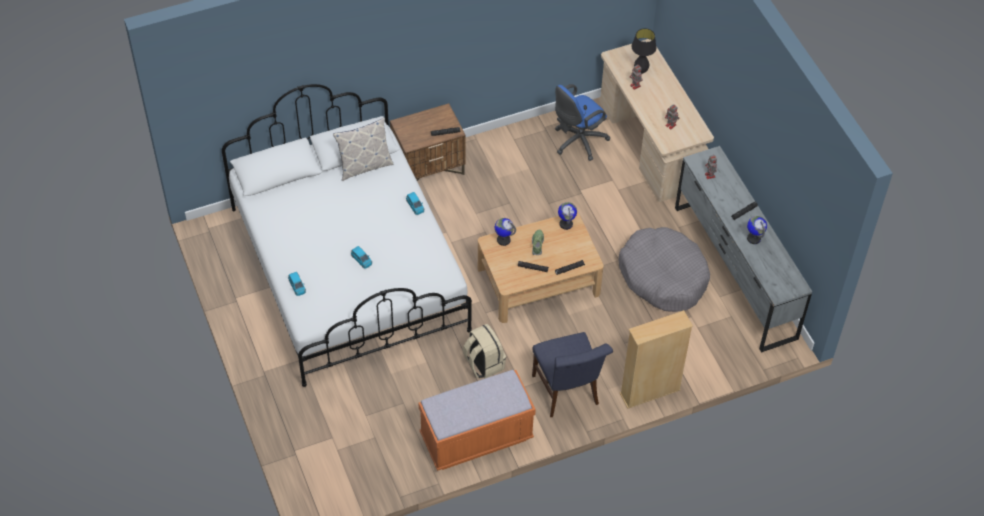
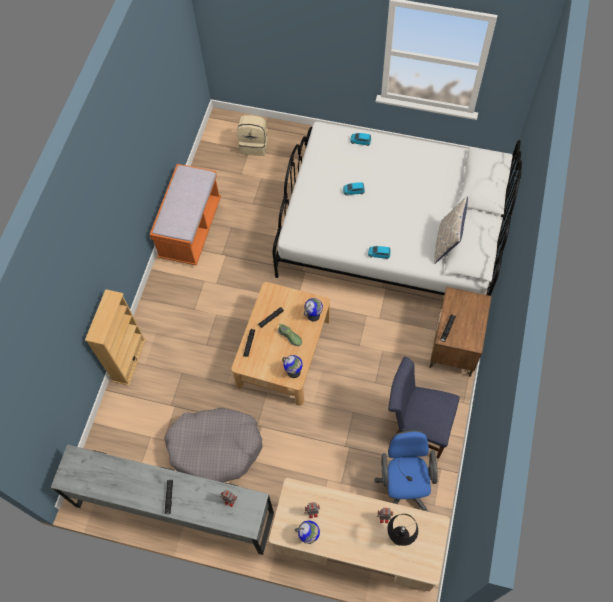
camera: 130 degrees right, 10 degrees up
beige backpack [463,324,506,379] -> beige backpack moved to [237,115,268,156]
blue chair [532,332,613,417] -> blue chair moved to [388,357,460,459]
globe [747,216,767,244] -> globe moved to [295,521,320,544]

